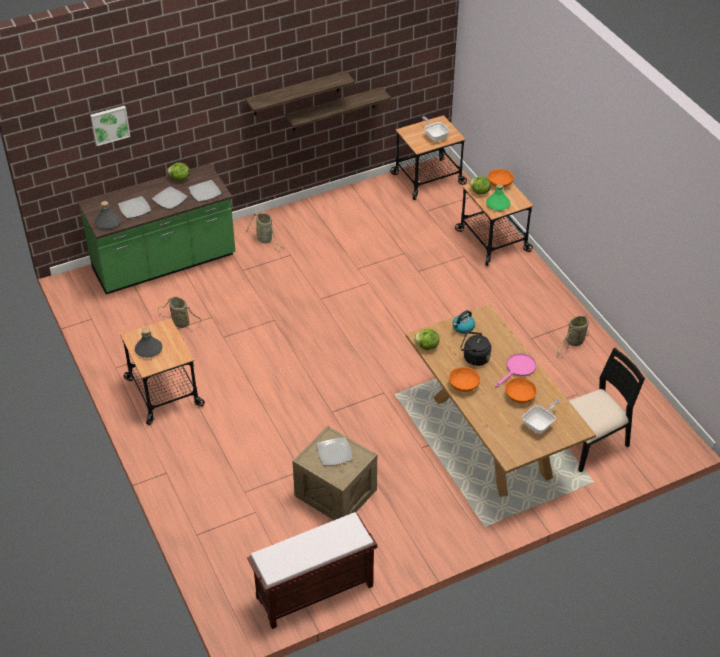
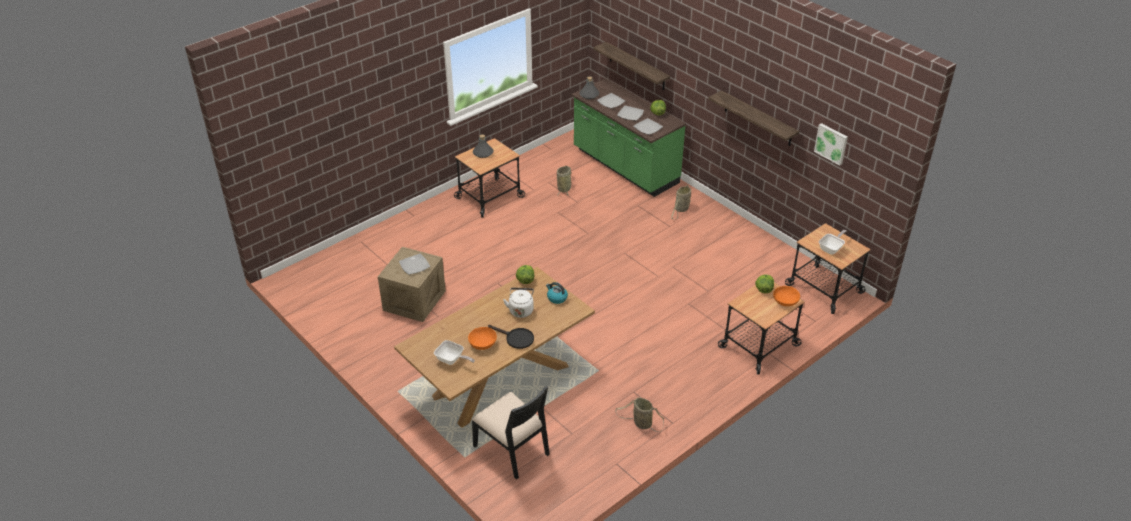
camera: 75 degrees right, 5 degrees down
picture [90,106,131,146] -> picture moved to [814,123,848,165]
brown bench [247,512,378,629] -> none
shelf [285,87,391,131] -> shelf moved to [593,42,670,90]
orange bowl [449,367,480,392] -> none
black kettle [461,332,491,366] -> white kettle [503,288,534,318]
green bottle [486,184,511,211] -> none
pink frying pan [495,353,536,387] -> black frying pan [488,325,534,349]

